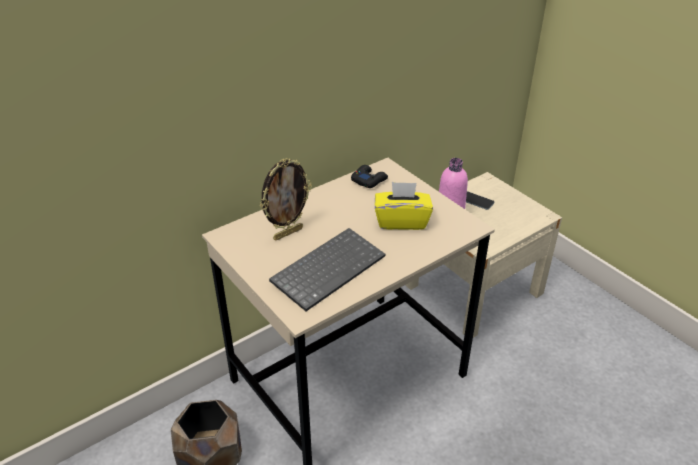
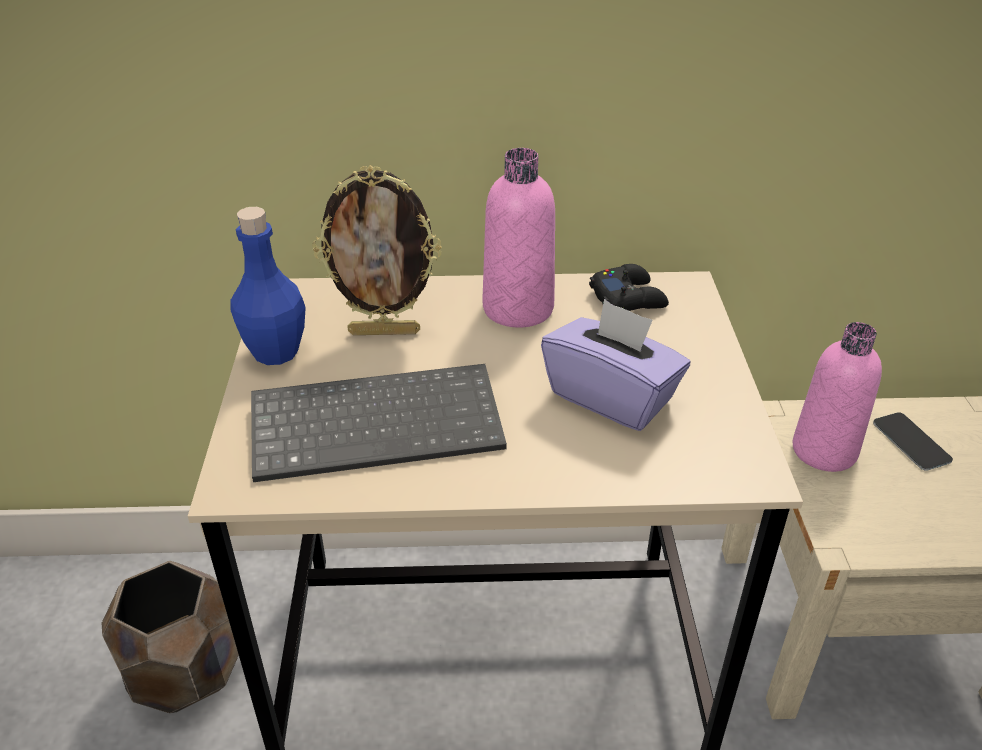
camera: 35 degrees right, 0 degrees up
yellow tissue box [375,182,433,230] -> purple tissue box [541,299,690,431]
none -> blue bottle [230,207,306,365]
none -> pink bottle [483,148,555,327]

